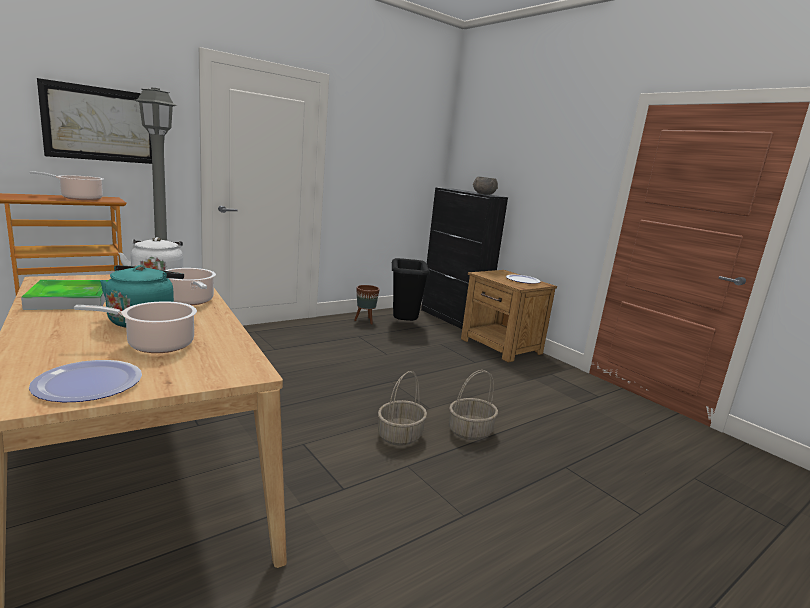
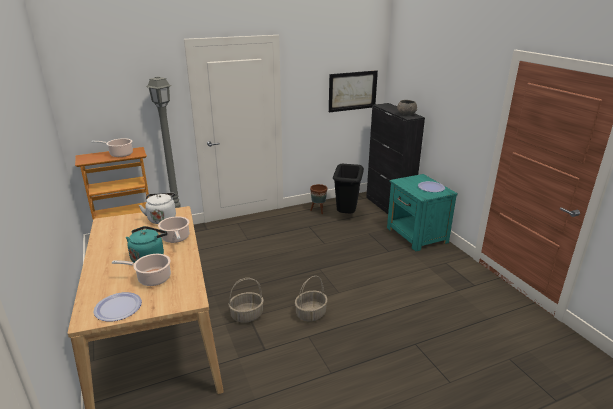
camera: 15 degrees right, 10 degrees up
tray [21,280,109,310] -> none
picture [37,78,152,164] -> picture moved to [329,70,378,112]
basket [449,370,498,440] -> basket moved to [229,278,264,323]
brown nightstand [461,270,557,363] -> turquoise nightstand [387,174,458,252]

